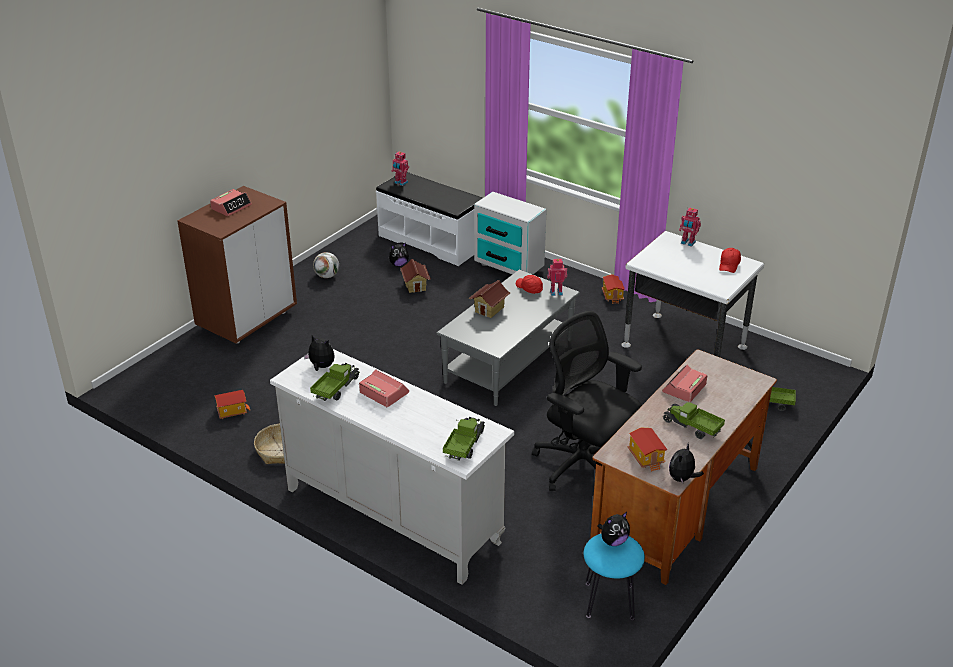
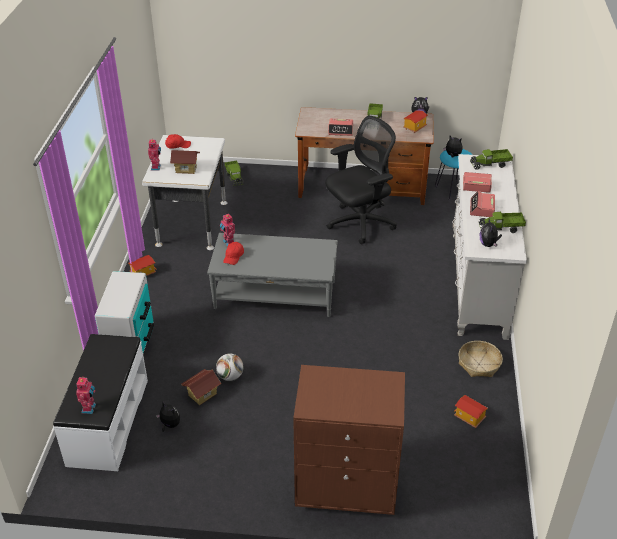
camera: 120 degrees left, 5 degrees up
alarm clock [210,189,252,216] -> alarm clock moved to [463,172,492,193]
football [313,252,339,278] -> football moved to [216,353,243,381]
toy house [469,280,510,318] -> toy house moved to [170,150,200,174]
black office chair [532,311,642,491] -> black office chair turned 135 degrees counterclockwise [325,116,397,244]

